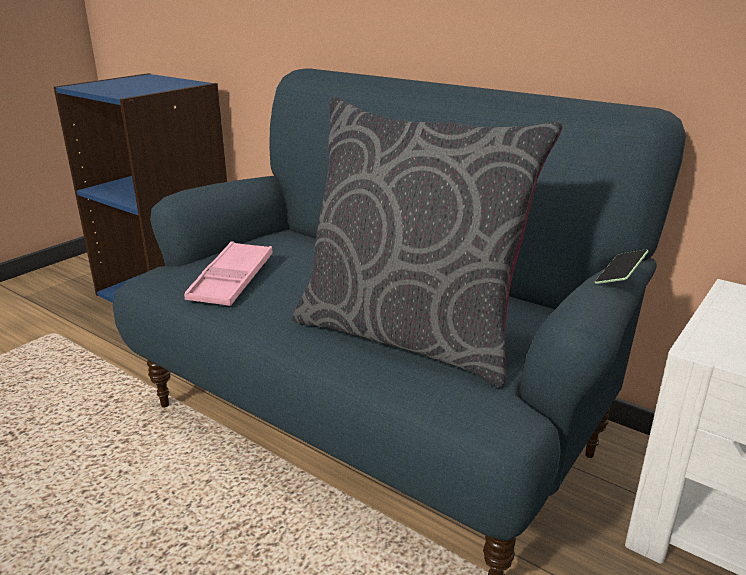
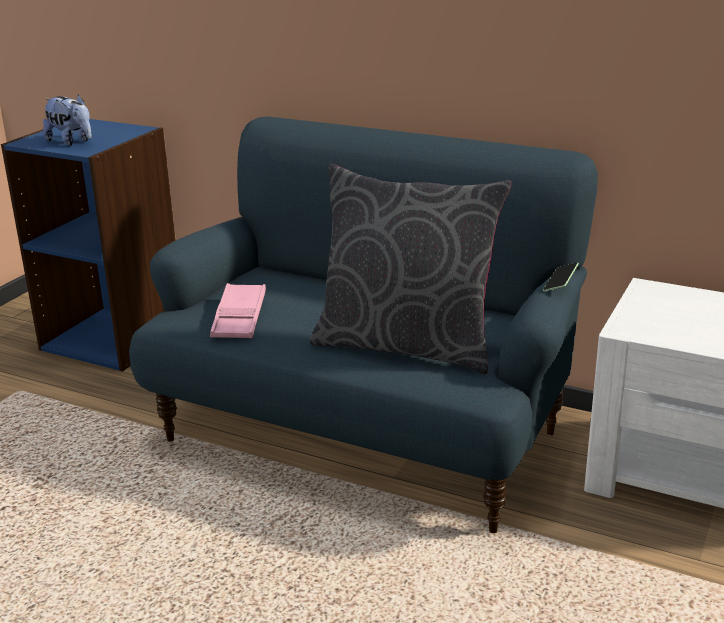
camera: 10 degrees left, 0 degrees up
none -> plush toy [43,94,92,146]

